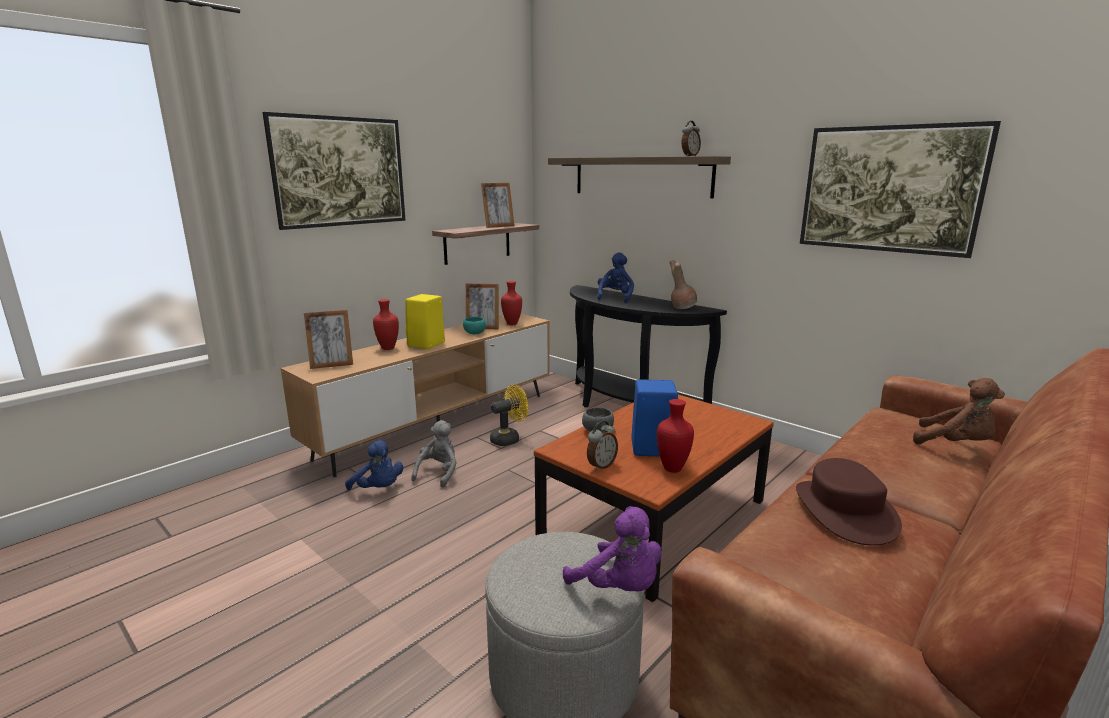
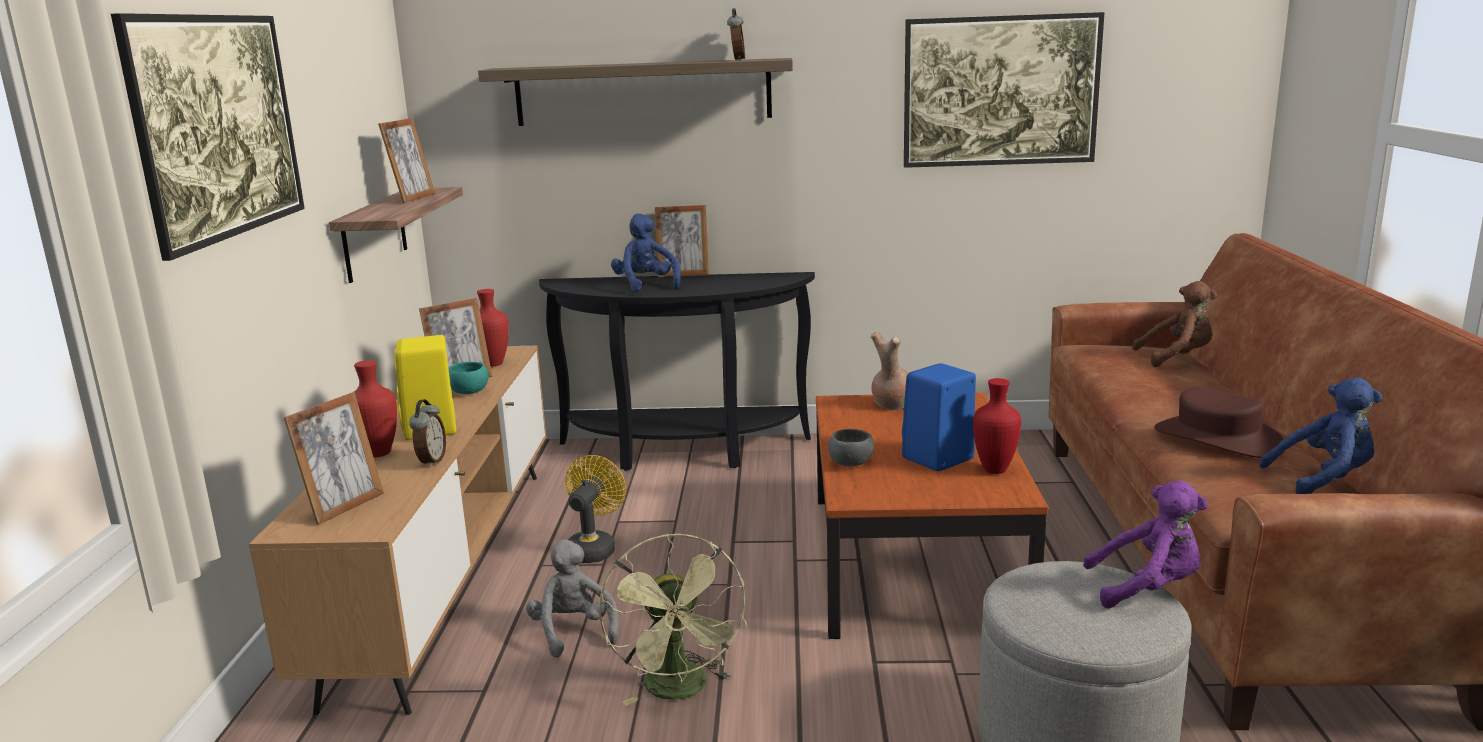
camera: 40 degrees left, 0 degrees up
blue plush toy [345,440,403,490] -> blue plush toy moved to [1259,377,1382,494]
alarm clock [587,421,618,471] -> alarm clock moved to [409,399,446,468]
brown vase [669,260,697,309] -> brown vase moved to [871,332,908,410]
none -> green fan [599,533,747,705]
none -> picture frame [655,205,709,277]

